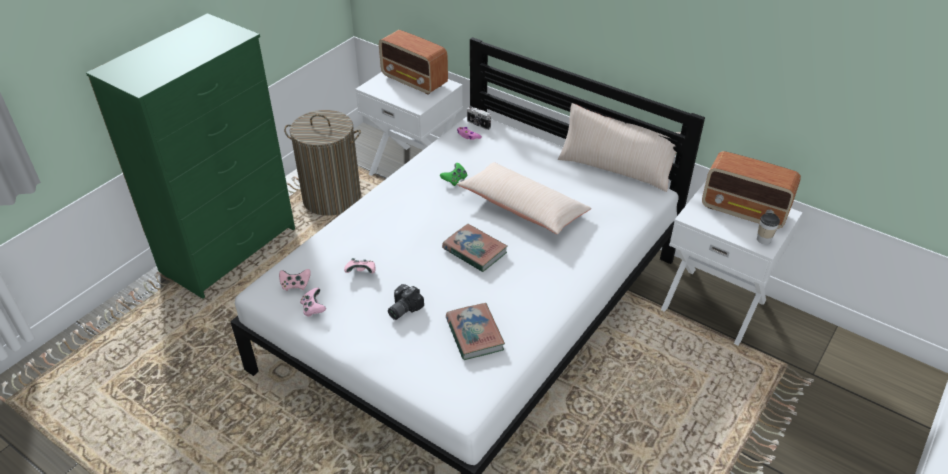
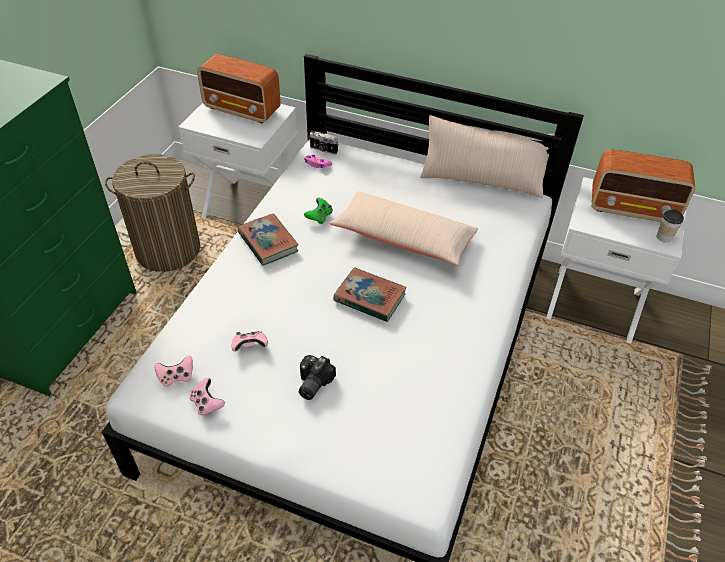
camera: 15 degrees left, 5 degrees up
book [446,303,505,360] -> book moved to [238,213,299,266]

